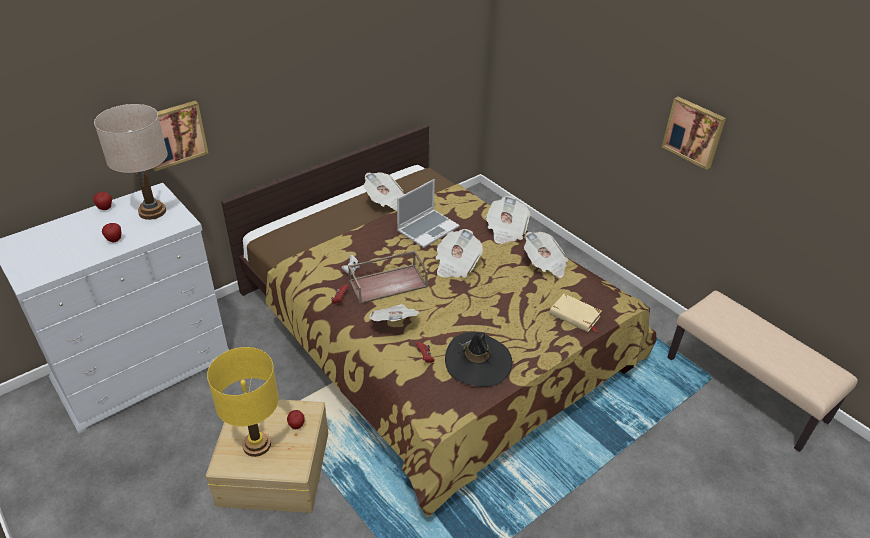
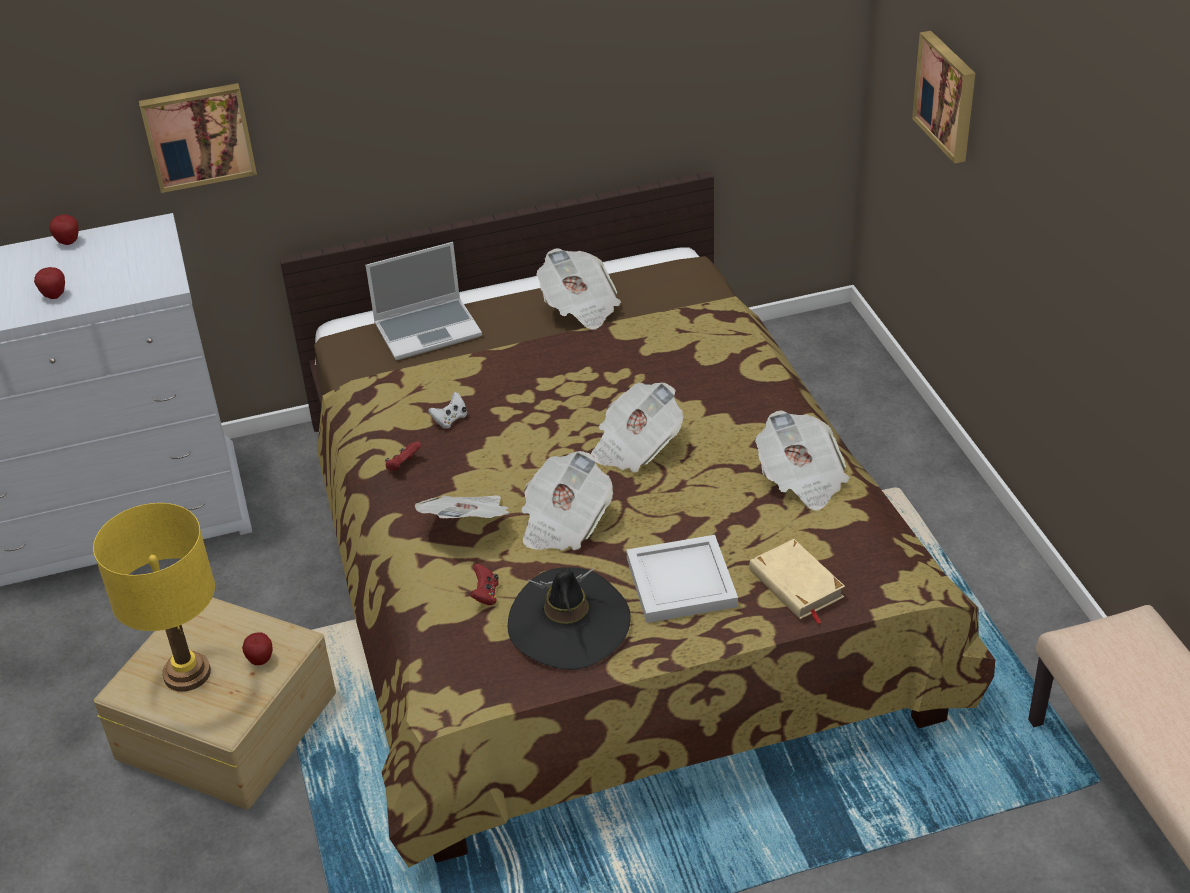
camera: 25 degrees right, 0 degrees up
beige table lamp [94,104,168,220] -> none
brown tray [348,250,428,304] -> none
laptop [397,179,460,248] -> laptop moved to [366,242,482,360]
newspaper [485,196,530,244] -> newspaper moved to [521,451,613,550]
picture [662,97,726,170] -> picture moved to [912,31,975,164]
none -> white tray [627,535,738,623]

